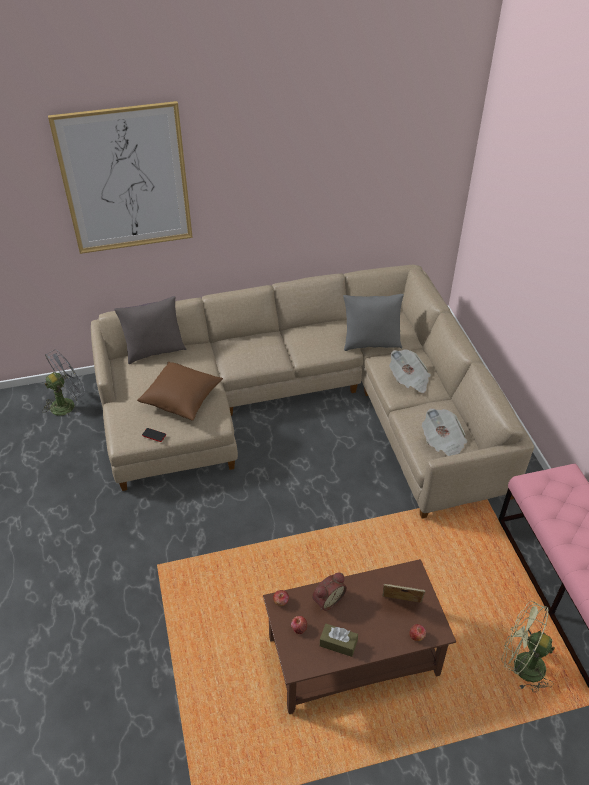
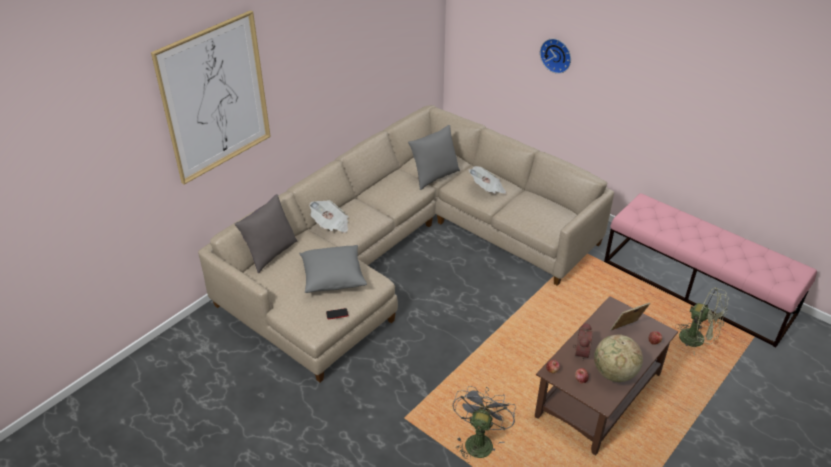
camera: 35 degrees left, 5 degrees down
grey fan [42,350,85,416] -> grey fan moved to [453,386,516,463]
brown pillow [137,361,223,421] -> grey pillow [299,245,367,293]
brown tissue box [320,624,358,657] -> globe [594,335,643,382]
newspaper [422,408,468,456] -> newspaper moved to [309,200,349,233]
green fan [501,601,555,693] -> green fan turned 135 degrees counterclockwise [675,287,729,355]
none -> wall clock [540,39,571,74]

